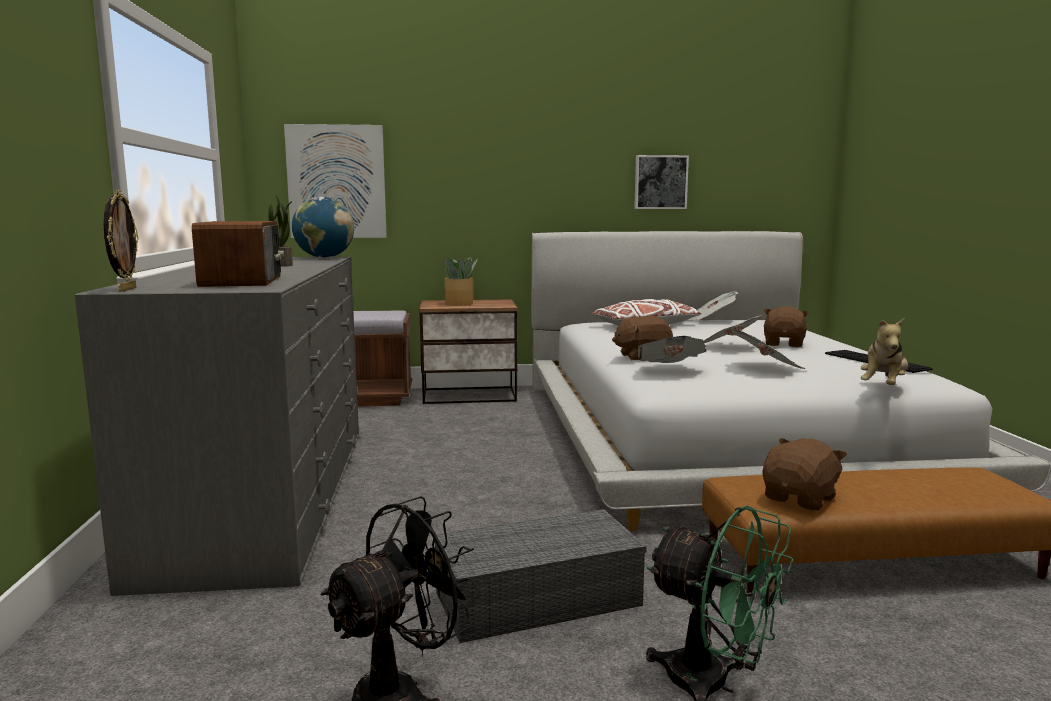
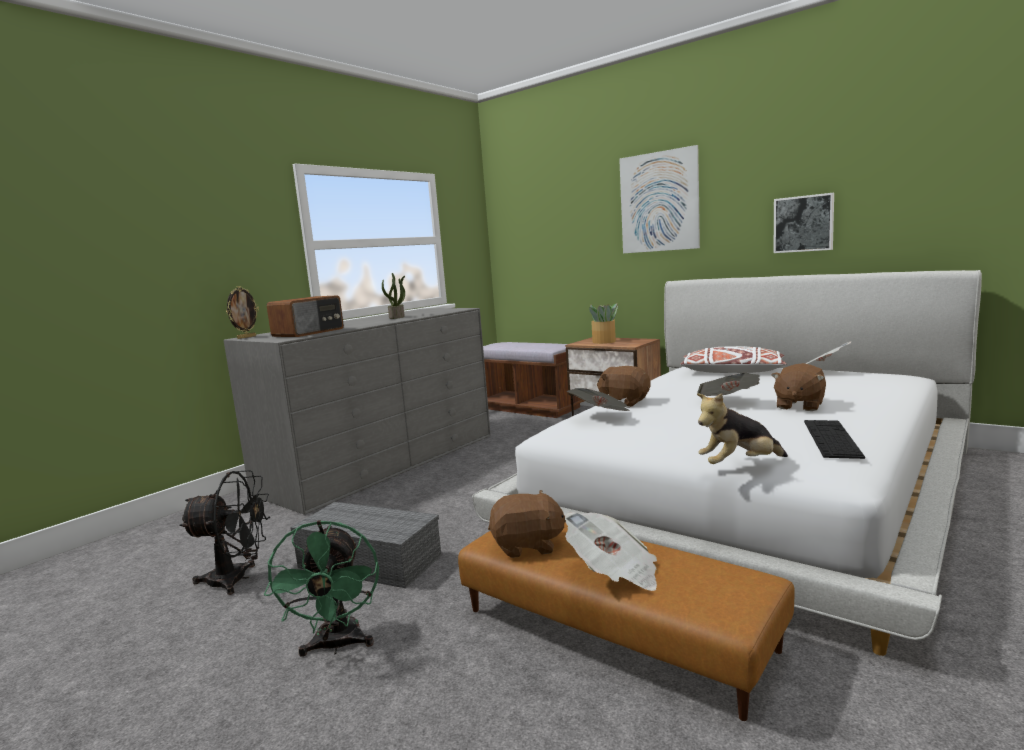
camera: 45 degrees right, 0 degrees up
picture [284,124,387,238] -> picture moved to [619,145,700,254]
globe [292,197,354,258] -> none
newspaper [732,330,806,369] -> newspaper moved to [565,512,657,591]
brown plush toy [764,306,809,347] -> brown plush toy turned 150 degrees clockwise [771,363,826,411]

